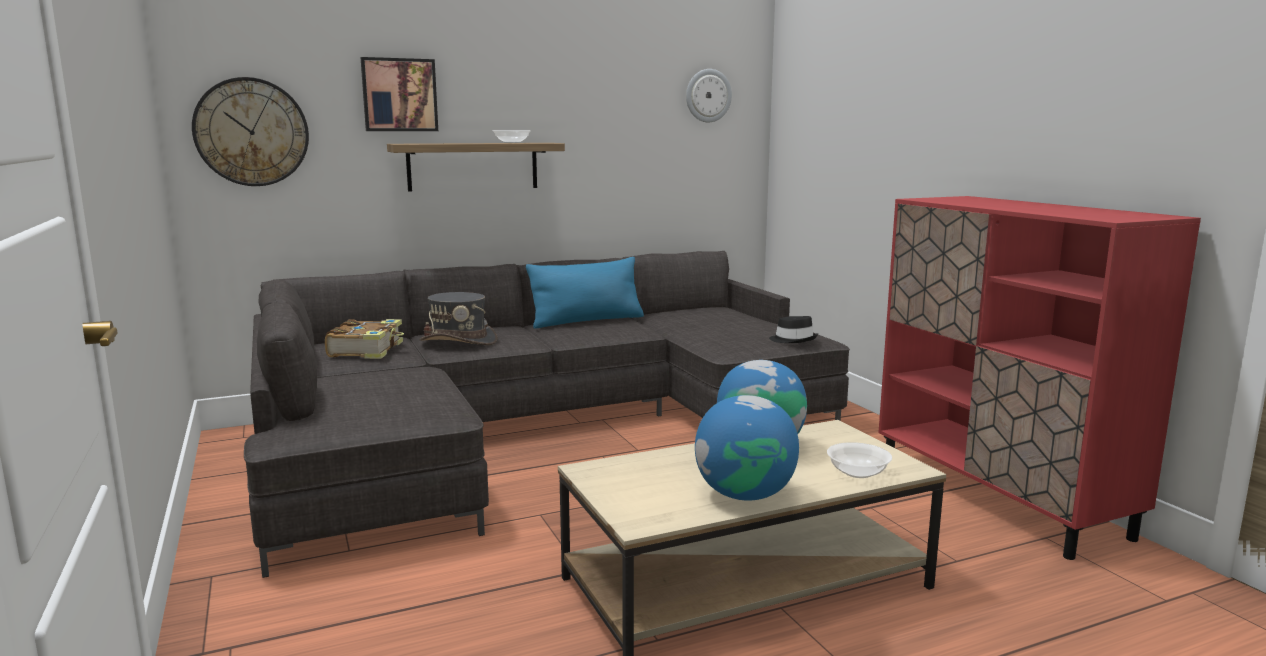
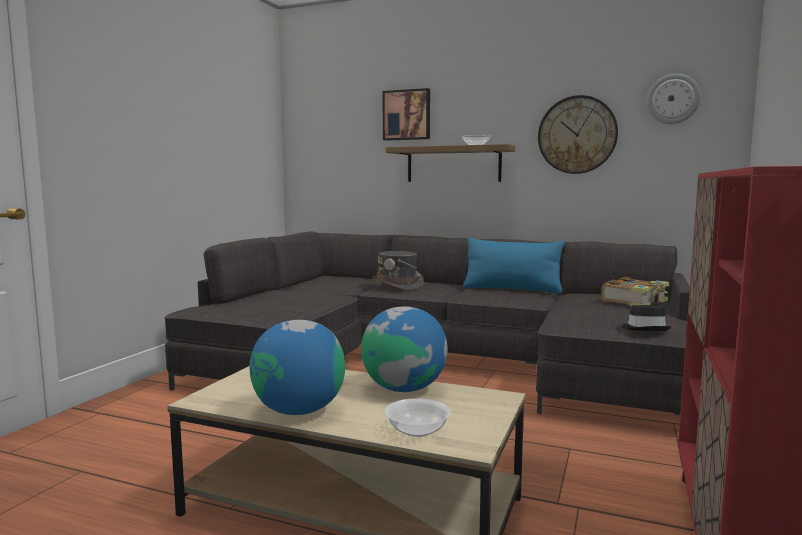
camera: 45 degrees right, 5 degrees down
wall clock [192,77,309,186] -> wall clock moved to [538,95,618,174]
book [325,319,404,359] -> book moved to [601,277,669,307]

